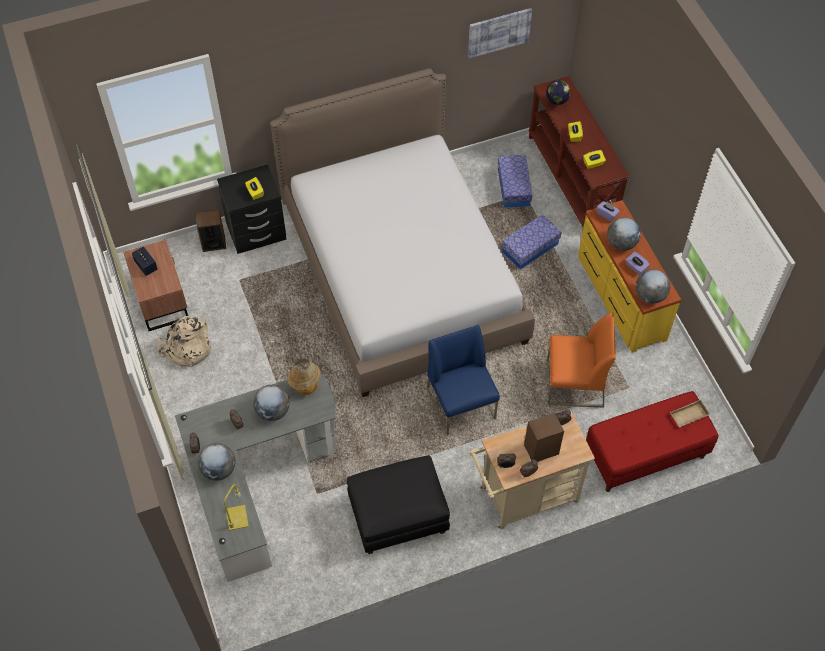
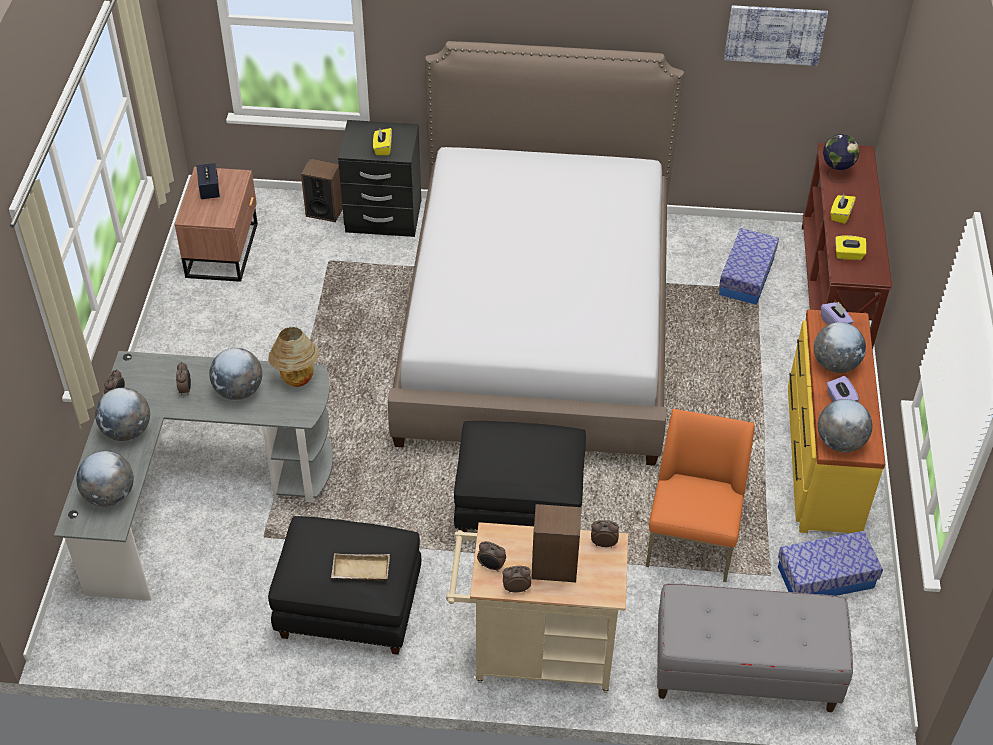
camera: 25 degrees right, 10 degrees down
beige backpack [158,316,211,367] -> none
yellow table lamp [224,484,249,531] -> globe [76,451,134,507]
blue chair [427,325,500,435] -> black ottoman [454,421,586,532]
storage box [502,214,562,270] -> storage box moved to [778,531,883,596]
orange chair [547,312,616,407] -> orange chair turned 105 degrees counterclockwise [646,409,755,582]
red bench [586,391,718,492] -> grey bench [657,583,853,712]
beige tray [670,399,710,428] -> beige tray moved to [331,553,390,581]

